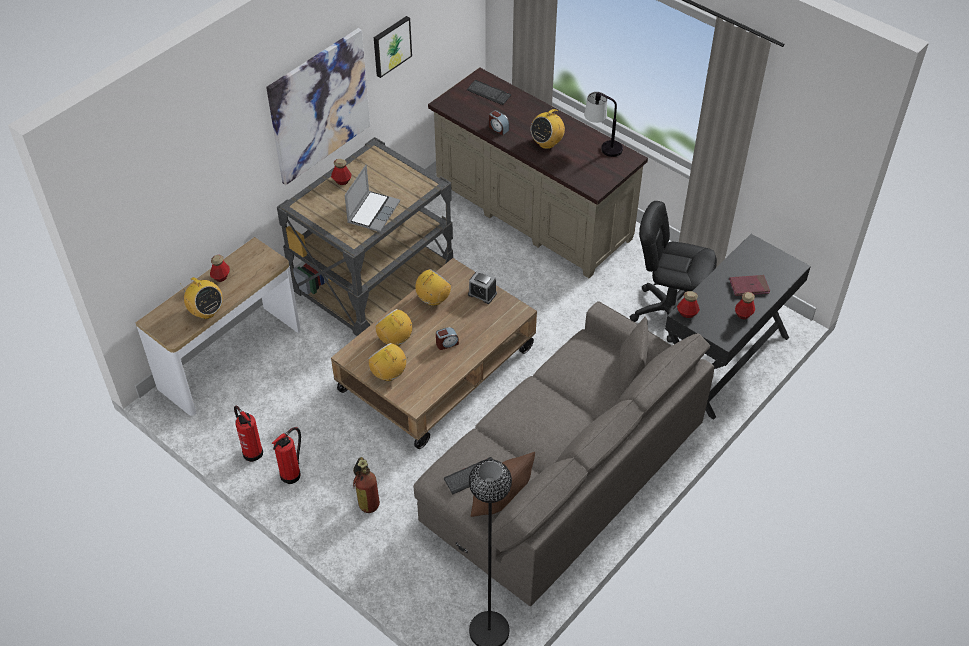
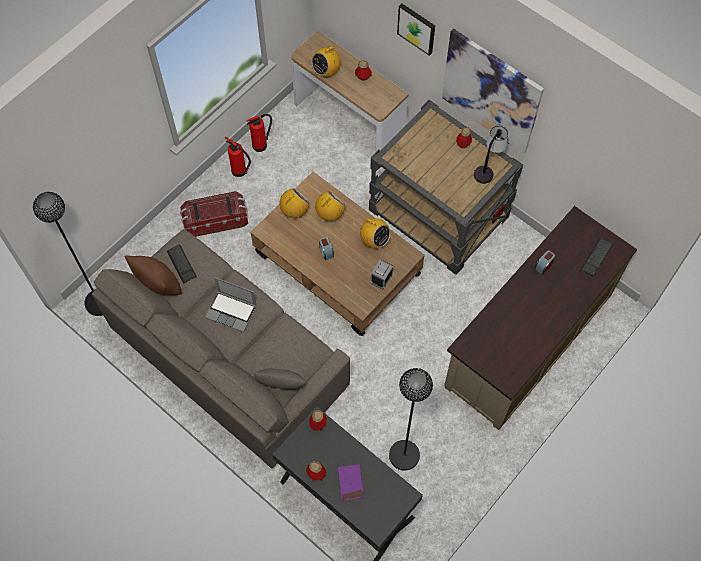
camera: 90 degrees right, 15 degrees up
laptop [345,165,400,232] -> laptop moved to [205,277,257,332]
fire extinguisher [353,457,380,513] -> storage box [180,191,248,237]
picture [374,16,412,78] -> picture moved to [397,3,435,56]
radio [530,109,565,149] -> none
table lamp [584,92,623,157] -> table lamp moved to [474,125,508,184]
black office chair [630,201,717,343] -> black floor lamp [389,368,433,471]
red book [729,275,770,296] -> purple book [338,465,364,501]

